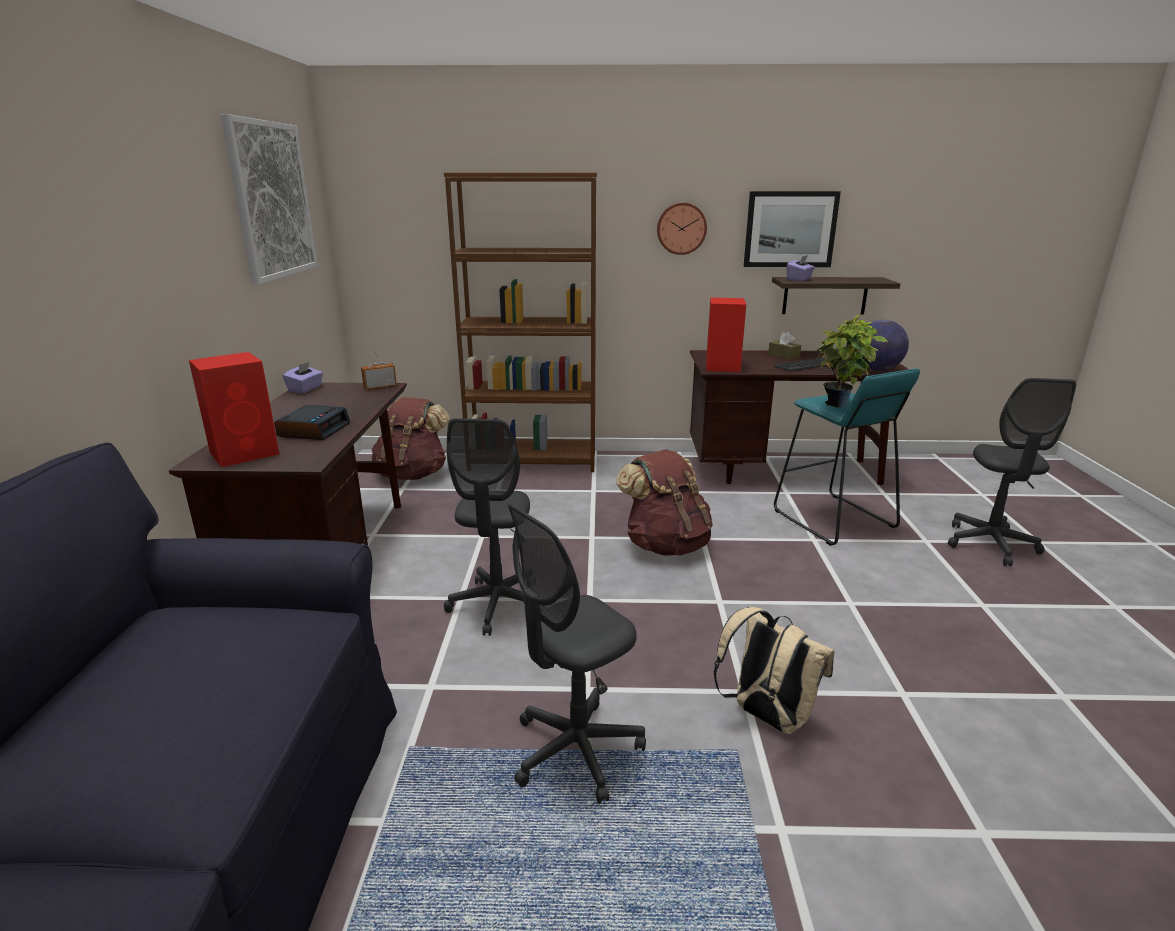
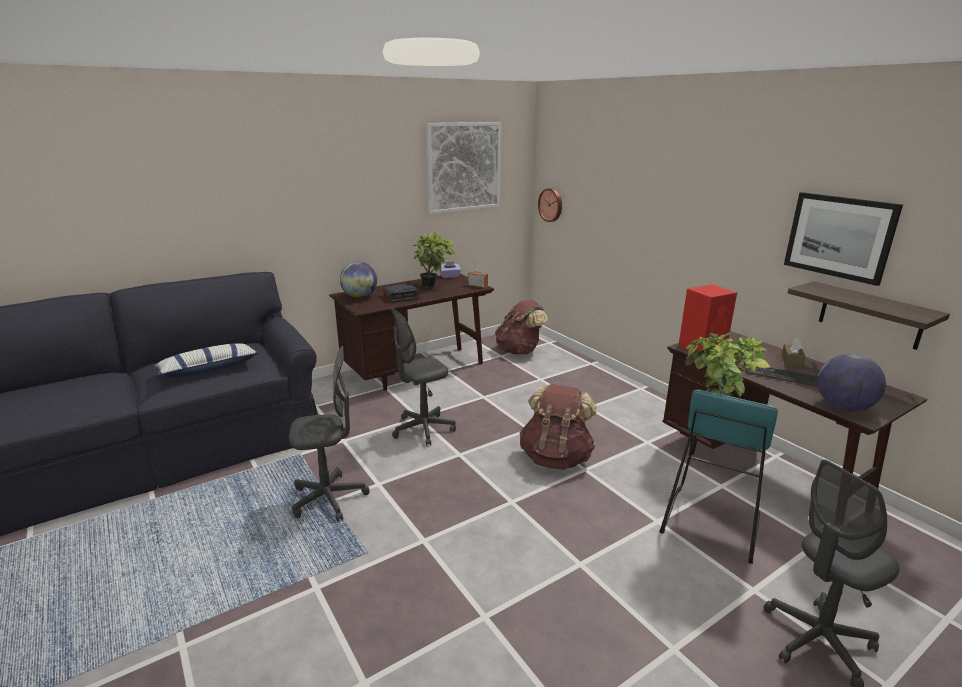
camera: 55 degrees right, 0 degrees up
red speaker [189,352,279,467] -> globe [340,262,377,298]
brown bookcase [444,172,597,472] -> none
grey office chair [507,503,646,804] -> grey office chair turned 150 degrees clockwise [289,346,369,522]
wall clock [657,202,707,255] -> wall clock moved to [538,188,562,222]
beige backpack [714,607,834,734] -> none
purple tissue box [787,255,815,281] -> none
none -> pillow [153,343,260,377]
none -> potted plant [413,230,455,288]

